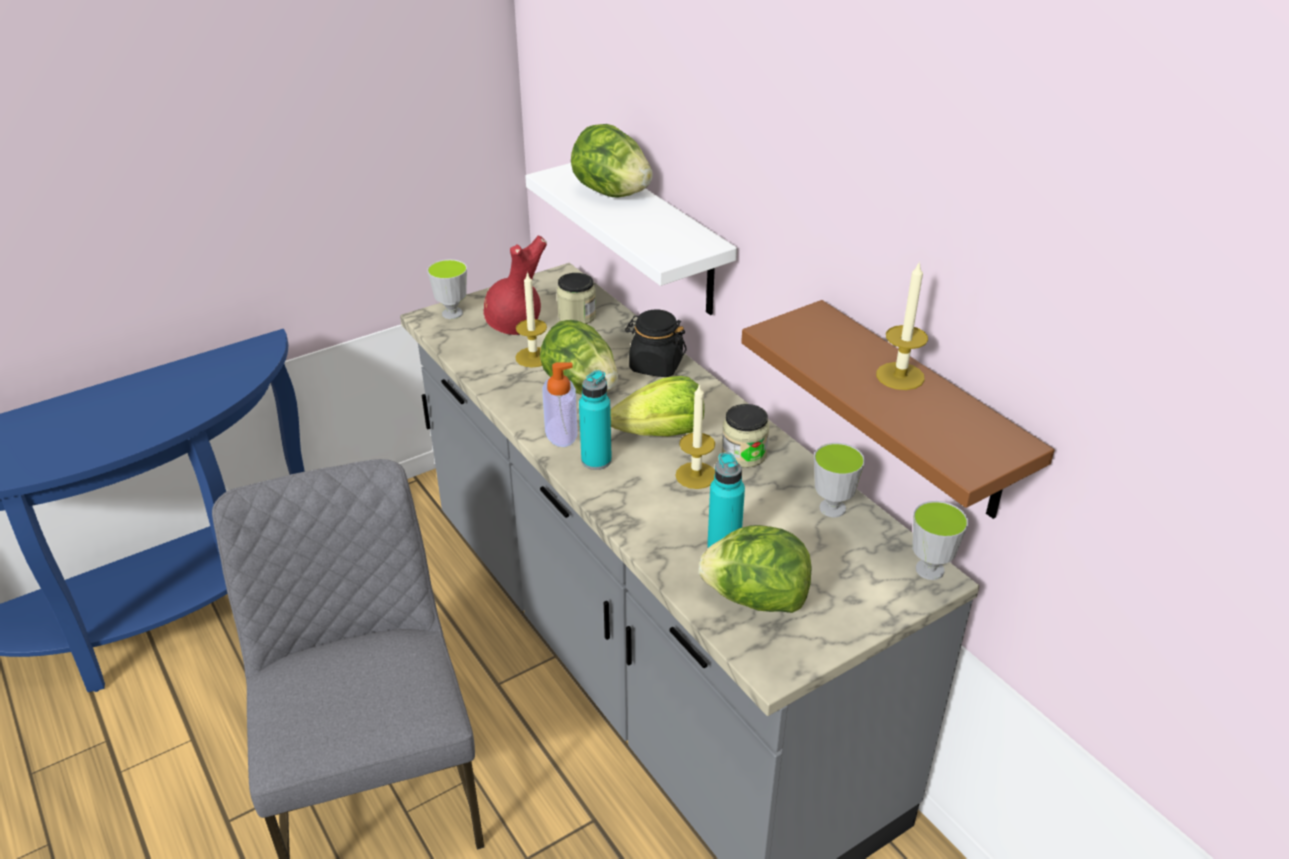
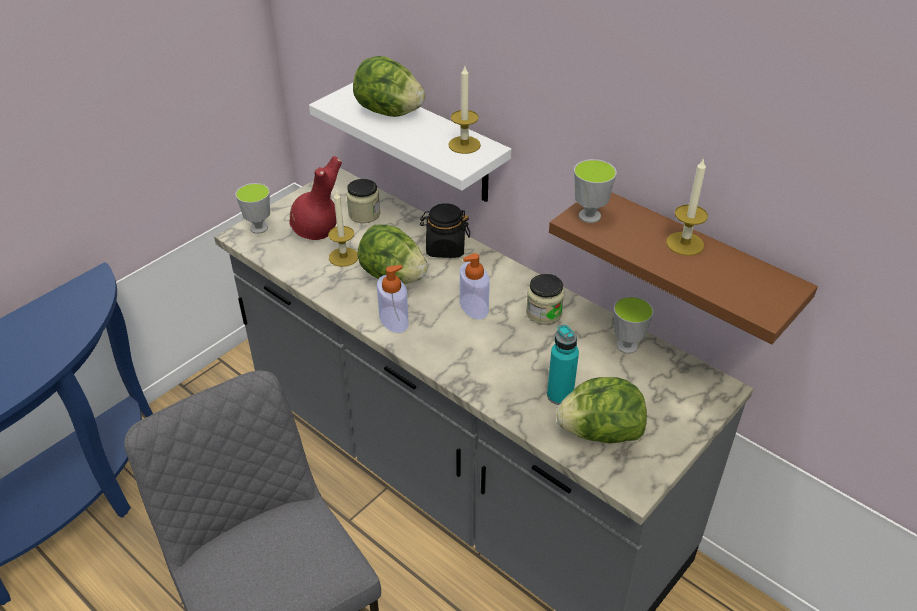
camera: 15 degrees left, 5 degrees up
turquoise bottle [579,370,612,470] -> none
lettuce [610,376,704,436] -> soap dispenser [460,253,490,319]
candle [675,383,715,489] -> candle moved to [449,66,481,154]
cup [912,501,968,580] -> cup moved to [574,159,617,223]

